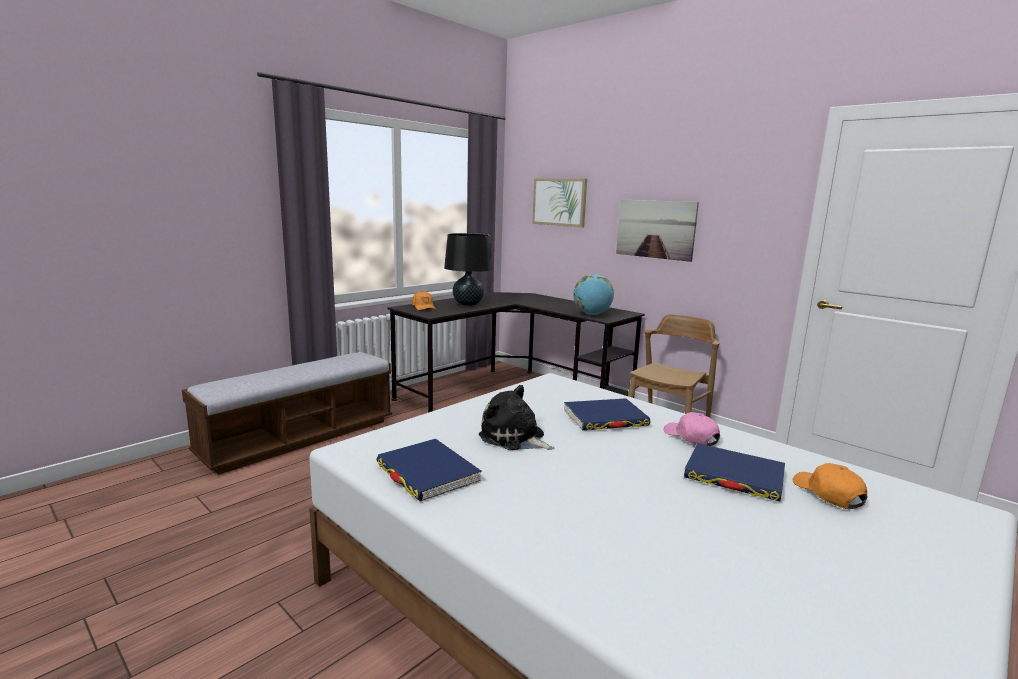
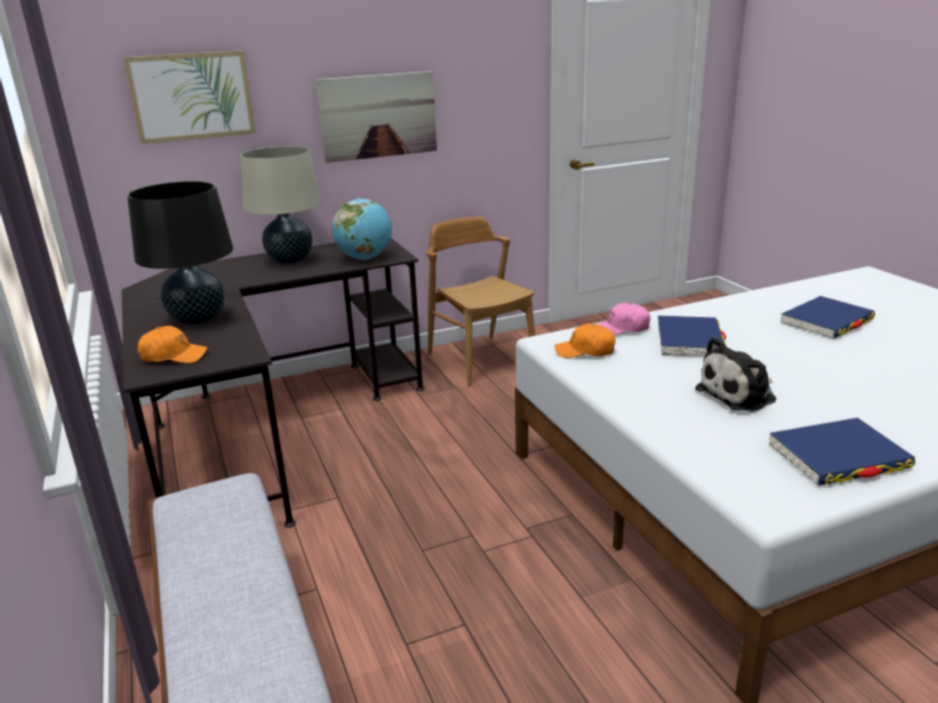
camera: 65 degrees left, 10 degrees up
pink cap [664,412,720,446] -> pink cap moved to [598,302,650,336]
orange cap [793,463,868,509] -> orange cap moved to [555,323,615,358]
none -> beige table lamp [240,146,321,264]

